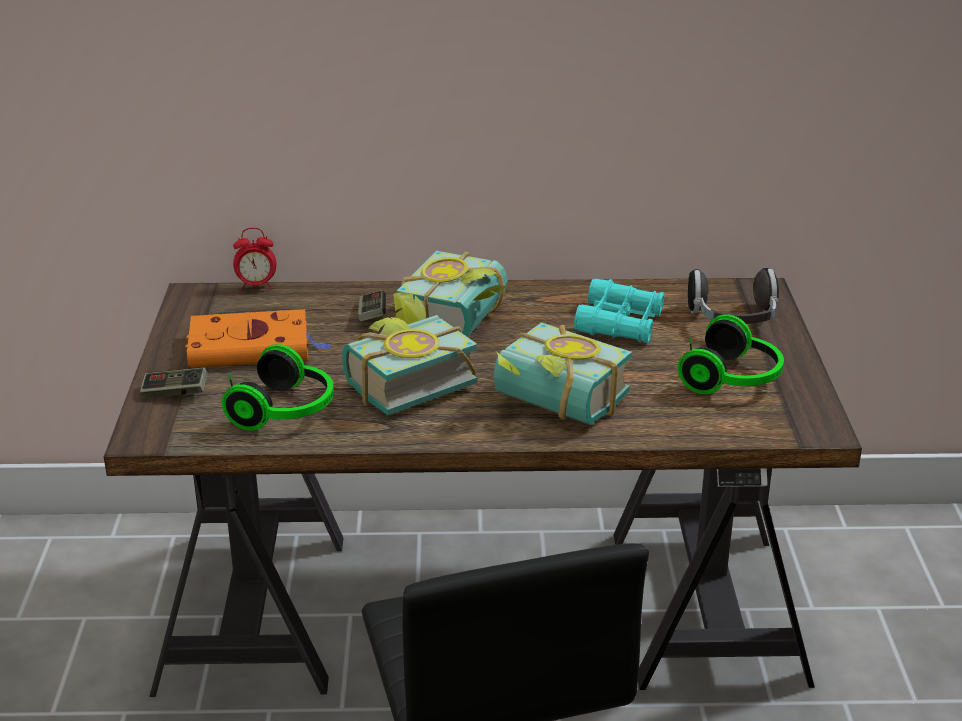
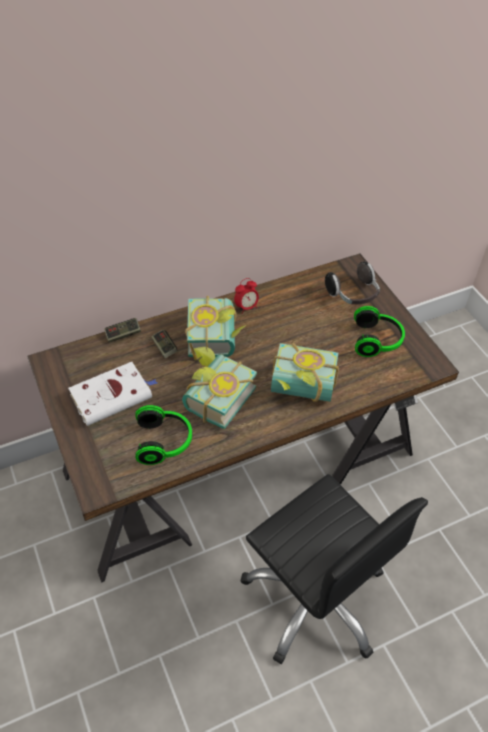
camera: 25 degrees left, 20 degrees up
game controller [140,367,208,398] -> game controller moved to [104,318,141,343]
orange book [185,309,331,368] -> white book [68,362,158,426]
alarm clock [233,228,277,291] -> alarm clock moved to [234,278,259,314]
turquoise binoculars [574,279,664,344] -> none

